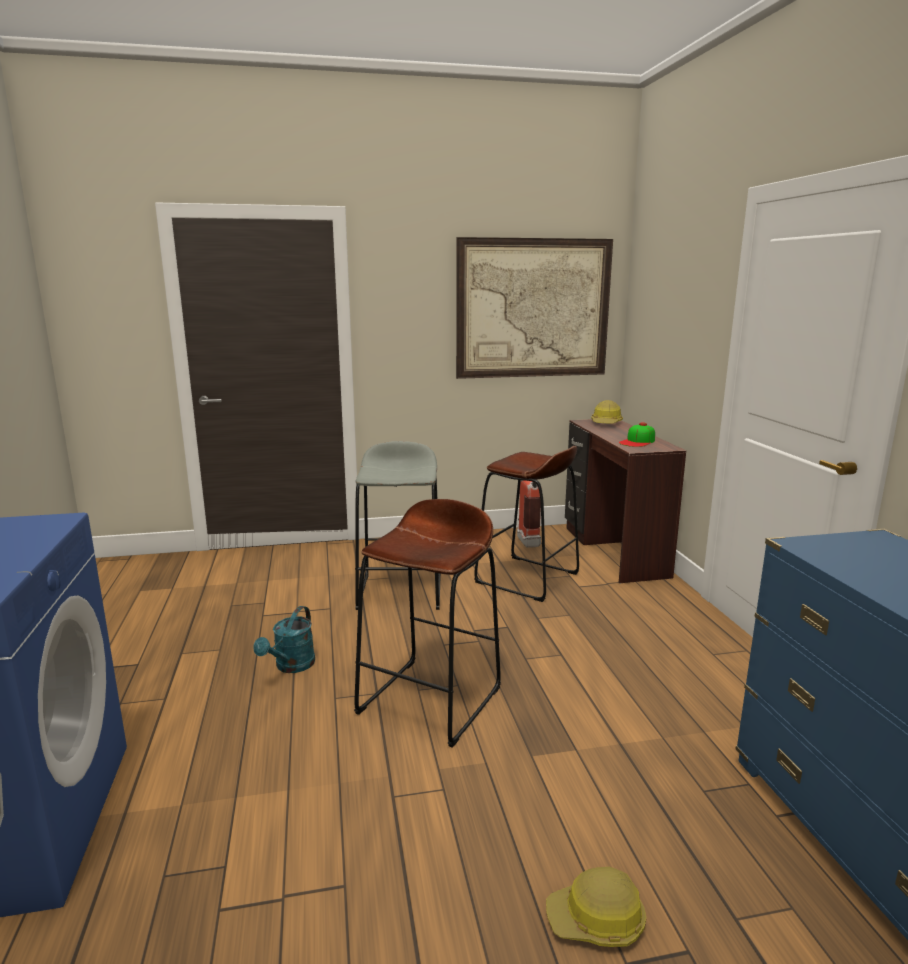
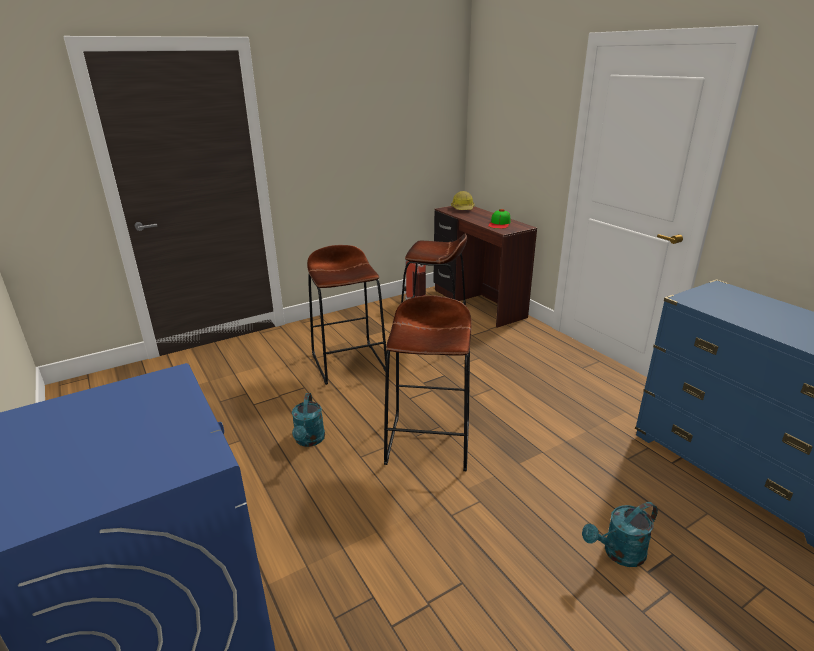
camera: 20 degrees left, 10 degrees up
grey stool [355,441,441,610] -> brown stool [307,245,387,385]
picture [456,237,613,379] -> none
hard hat [546,867,646,947] -> turquoise watering can [582,502,658,567]

